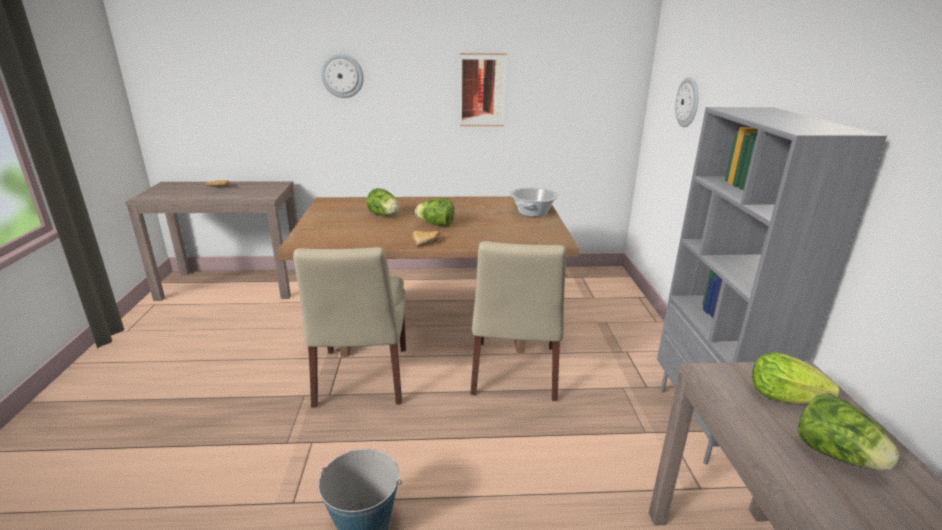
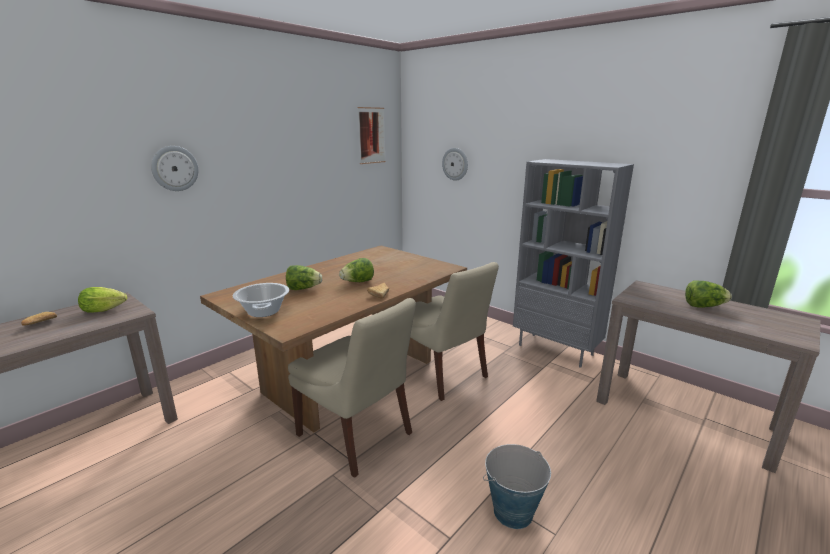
camera: 45 degrees left, 5 degrees down
picture [460,53,507,126] -> picture moved to [357,107,385,164]
cooking pot [510,187,559,217] -> cooking pot moved to [233,283,289,317]
lettuce [752,352,840,404] -> lettuce moved to [78,287,127,313]

